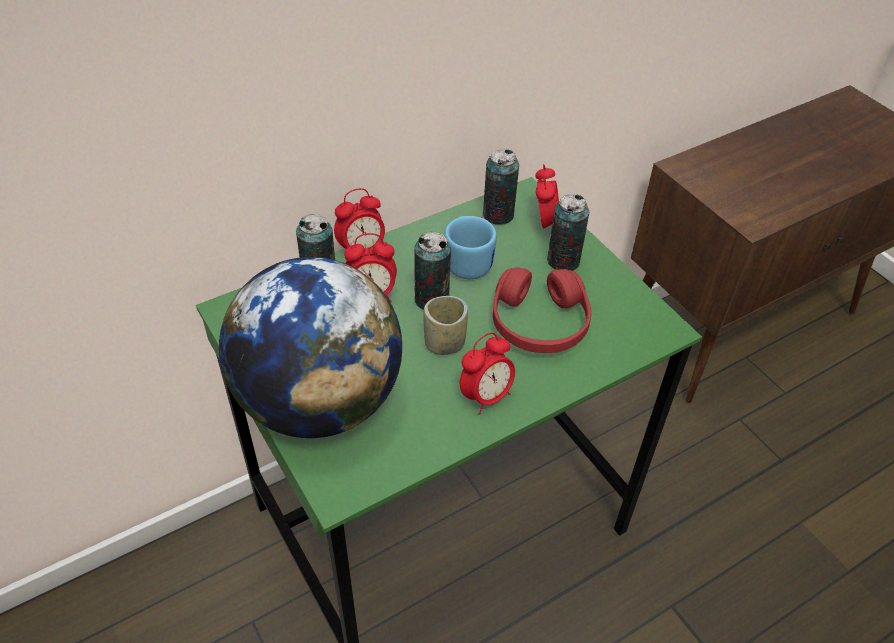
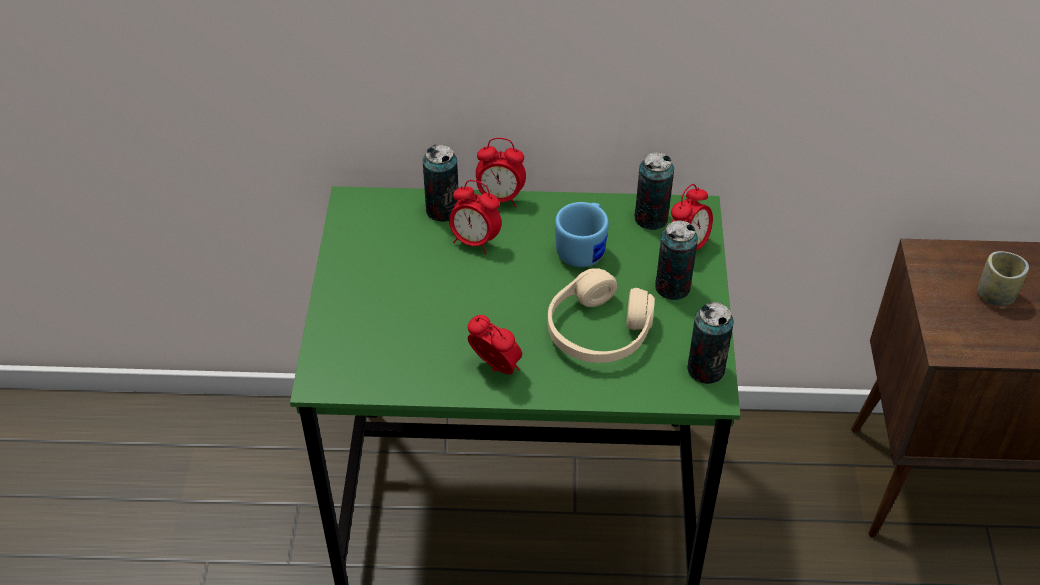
camera: 35 degrees right, 0 degrees up
globe [219,257,402,438] -> none
can [414,232,451,310] -> can moved to [687,302,734,384]
cup [424,296,468,355] -> cup moved to [977,251,1029,306]
alarm clock [460,332,515,414] -> alarm clock turned 135 degrees counterclockwise [468,315,522,374]
red headphones [492,267,592,353] -> beige headphones [547,268,655,363]

